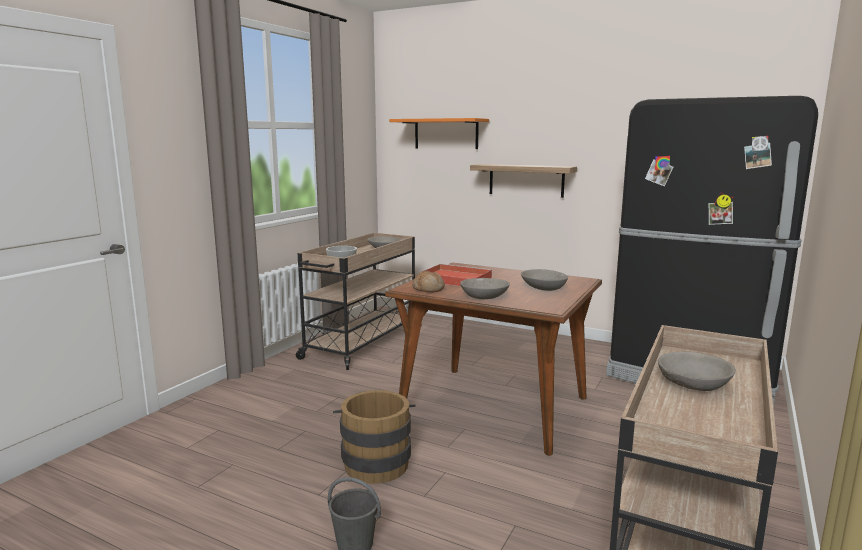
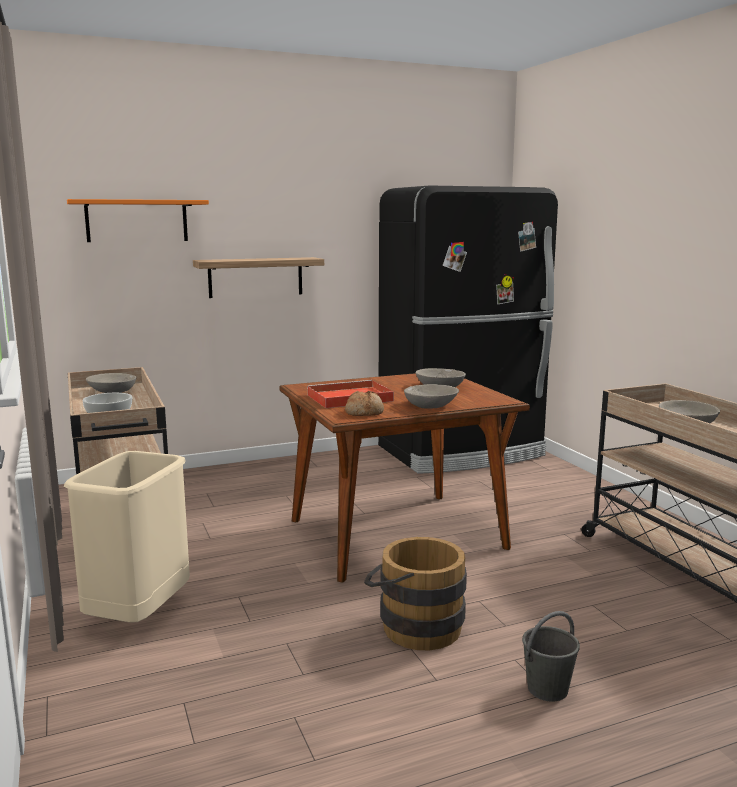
camera: 50 degrees left, 0 degrees up
none -> beige trash can [64,451,190,623]

